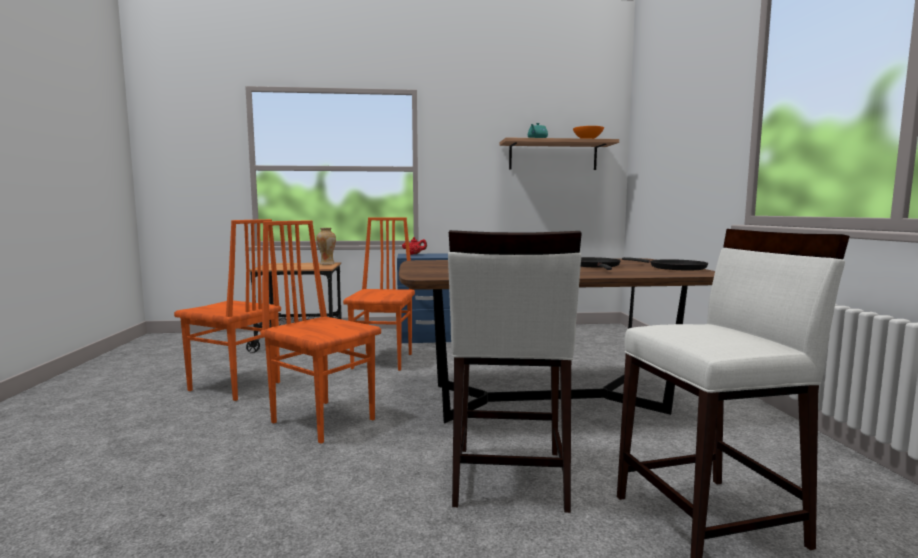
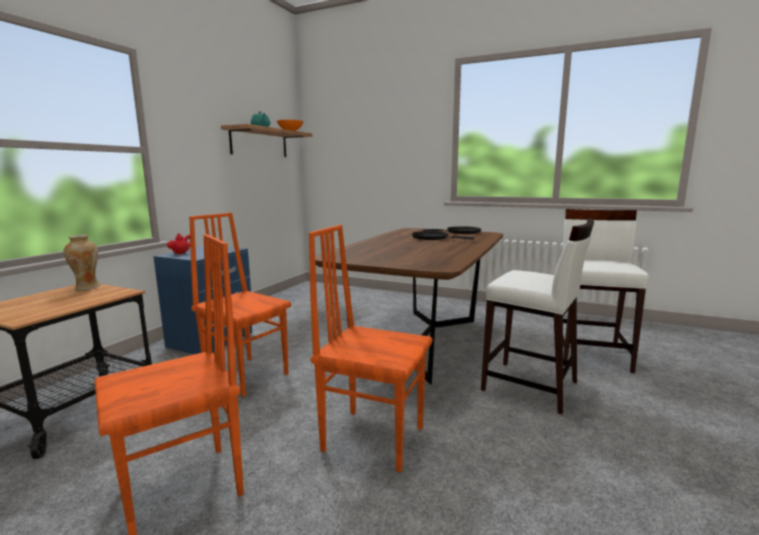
camera: 60 degrees left, 5 degrees up
orange chair [260,220,381,444] -> orange chair turned 45 degrees clockwise [309,225,432,473]

